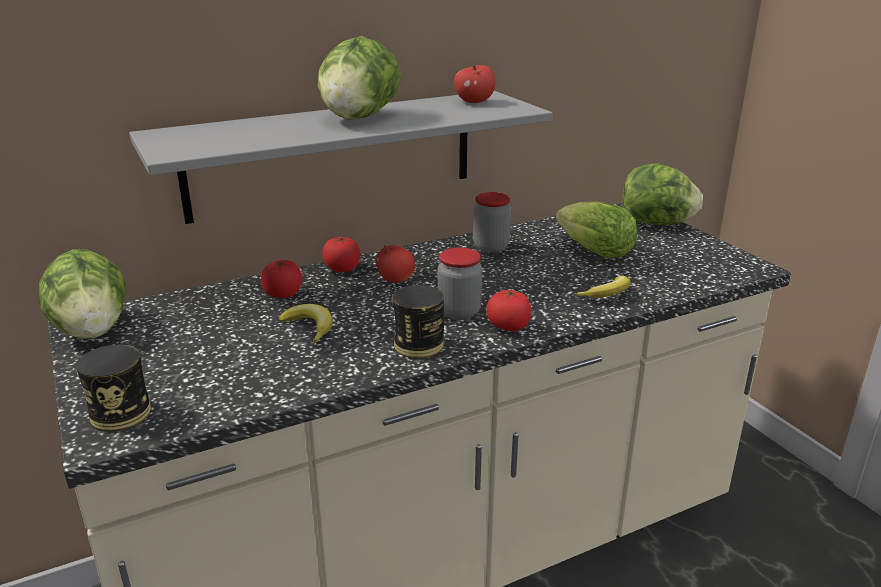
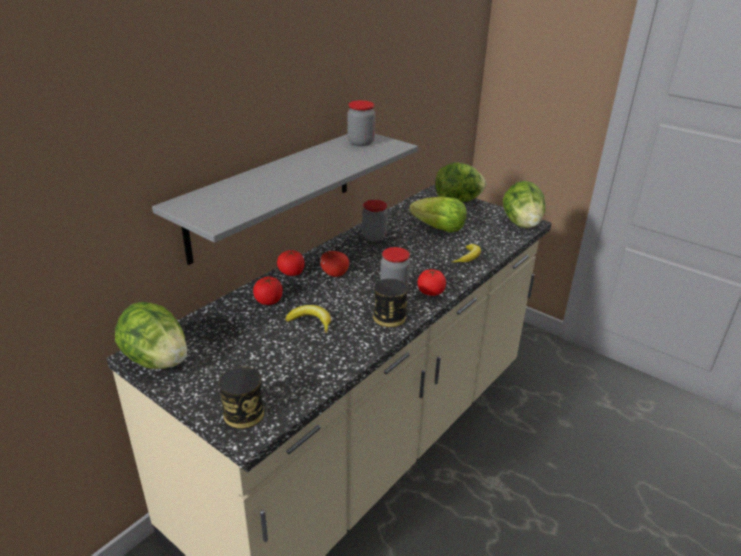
camera: 25 degrees left, 5 degrees up
lettuce [317,36,402,120] -> lettuce moved to [503,181,545,228]
apple [454,65,495,103] -> jar [347,100,375,146]

